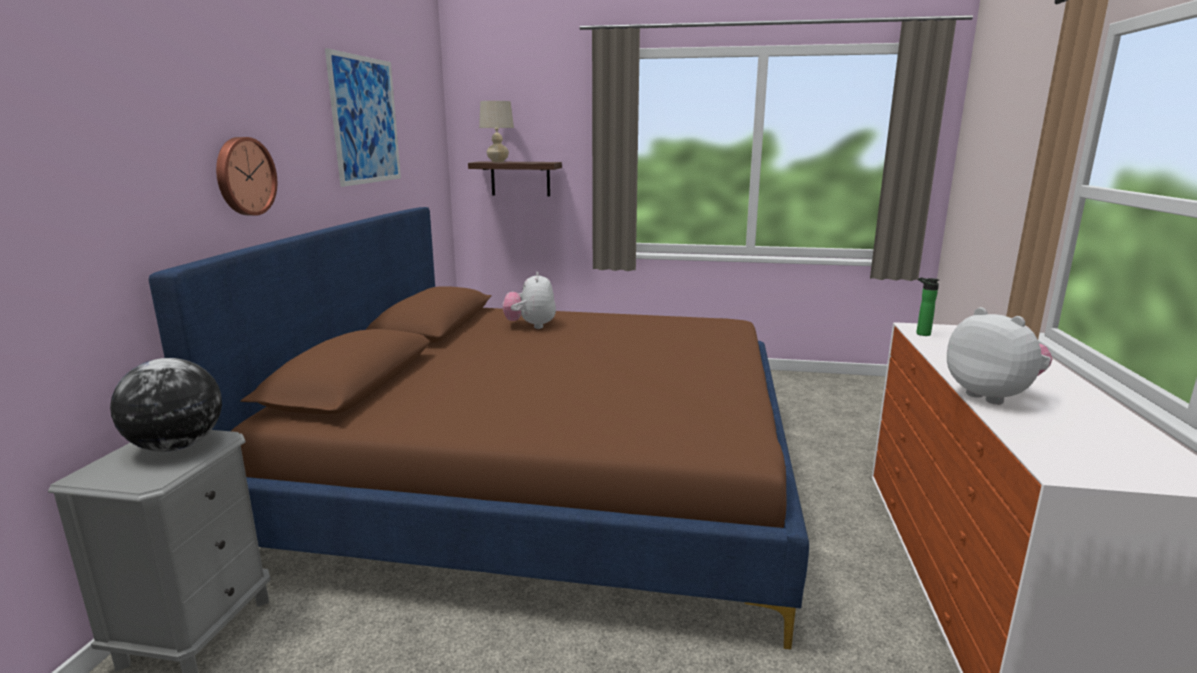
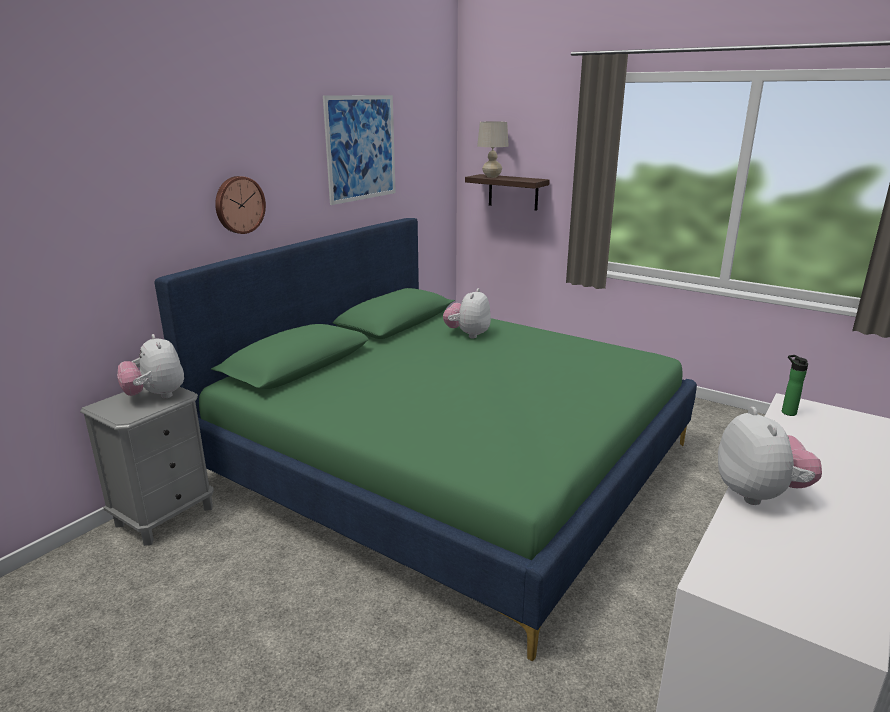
camera: 25 degrees right, 5 degrees up
globe [110,358,222,452] -> plush toy [117,334,184,398]
brown bed [149,207,809,649] -> green bed [154,218,697,661]

